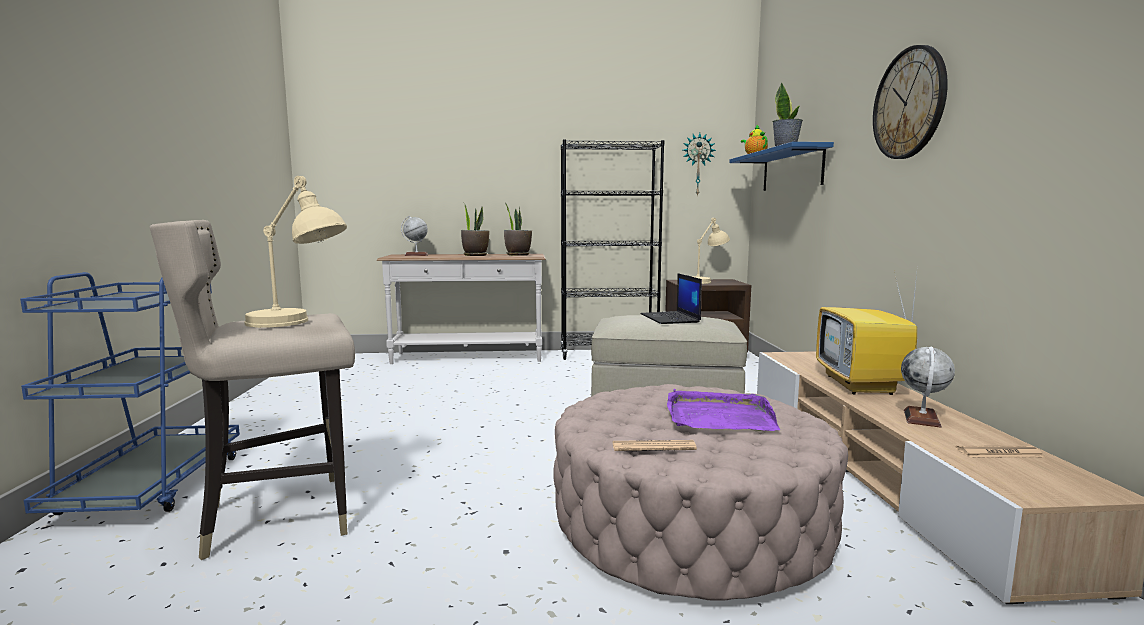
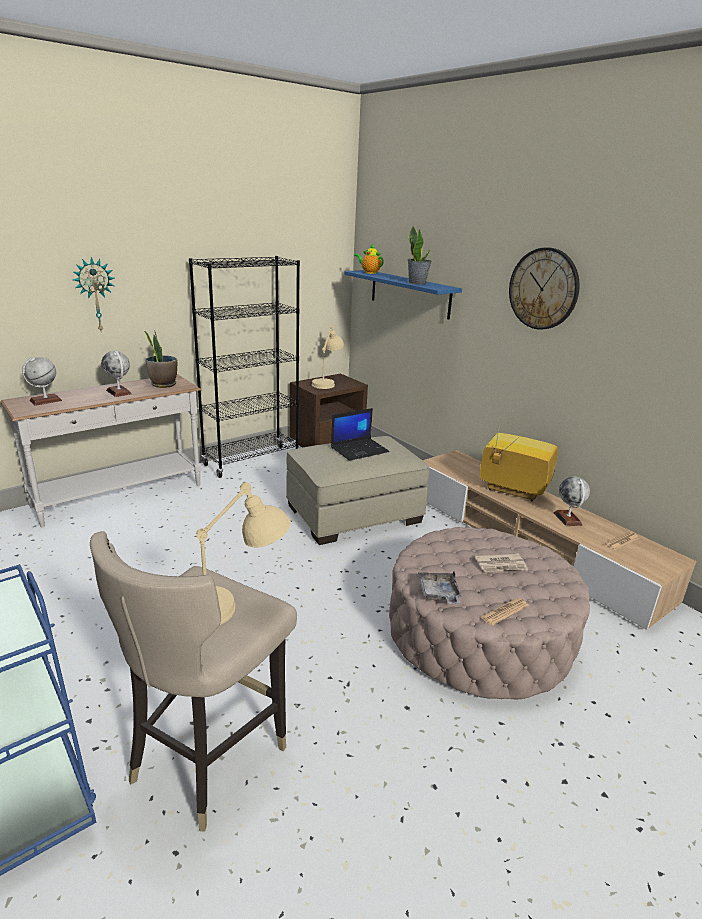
camera: 35 degrees left, 15 degrees up
potted plant [461,202,490,256] -> globe [101,351,132,397]
laptop [641,273,702,324] -> laptop turned 75 degrees counterclockwise [331,408,390,461]
purple tray [667,389,780,431] -> newspaper [474,553,528,572]
wall clock [683,133,716,196] -> wall clock moved to [72,257,114,331]
television [816,264,918,395] -> television turned 150 degrees clockwise [480,418,558,501]
none -> grey tray [418,571,462,604]

